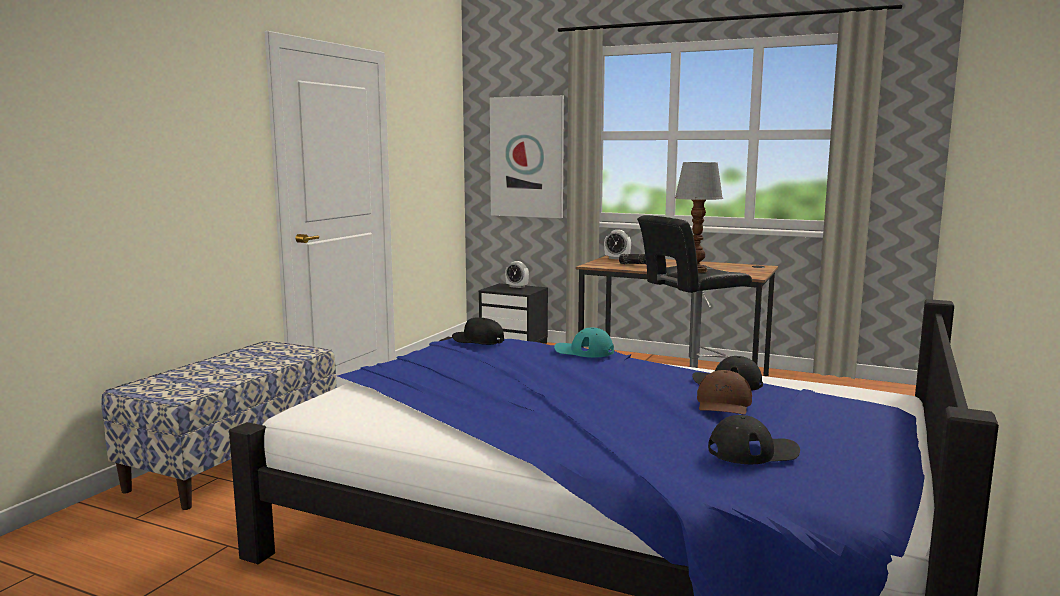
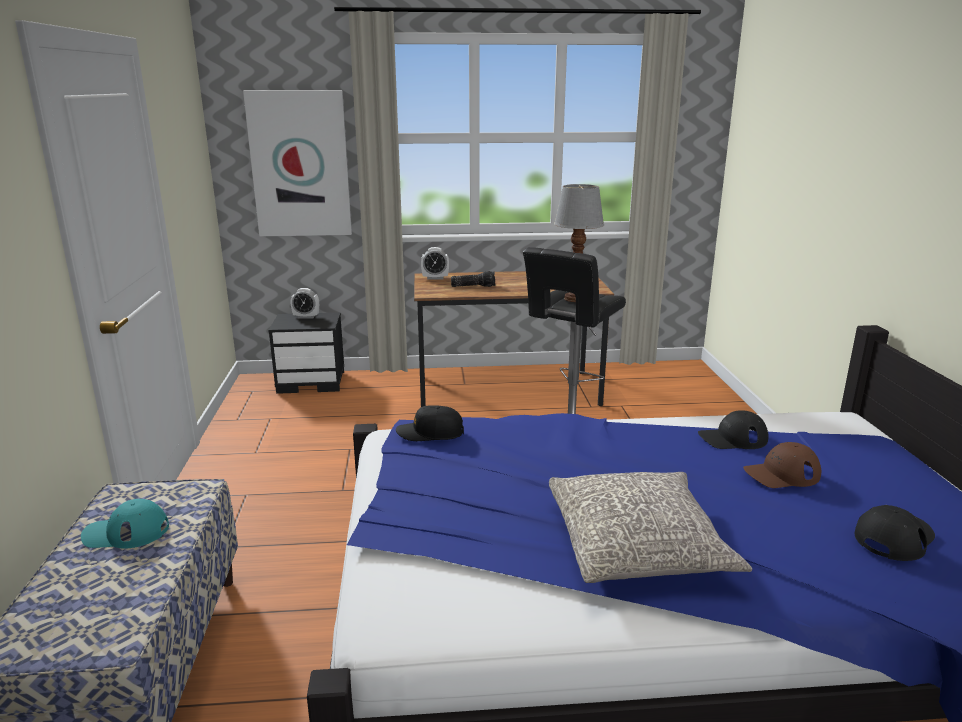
camera: 30 degrees left, 10 degrees up
turquoise cap [554,328,614,357] -> turquoise cap moved to [81,499,169,548]
brown cap [697,370,752,415] -> brown cap turned 90 degrees clockwise [743,442,821,488]
none -> grey pillow [549,472,752,583]

